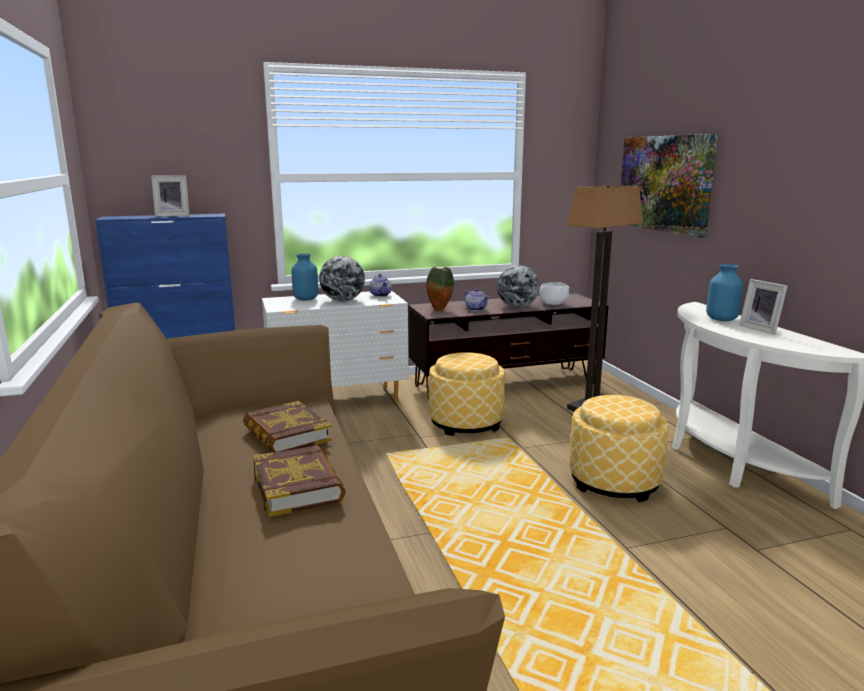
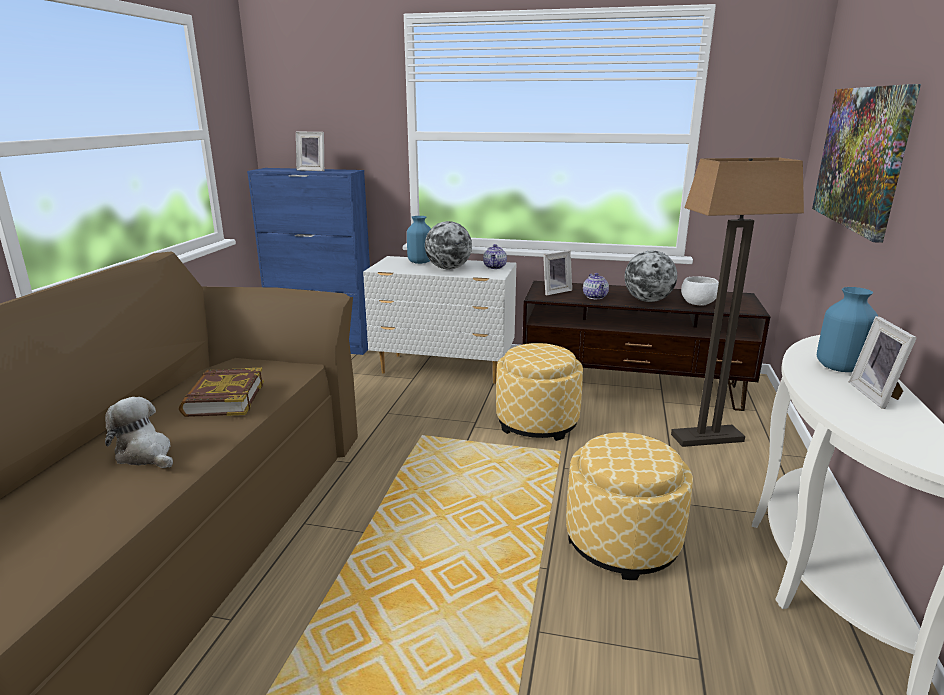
camera: 30 degrees right, 5 degrees up
book [253,446,346,517] -> plush toy [105,397,173,468]
vase [426,267,454,311] -> picture frame [543,250,572,296]

